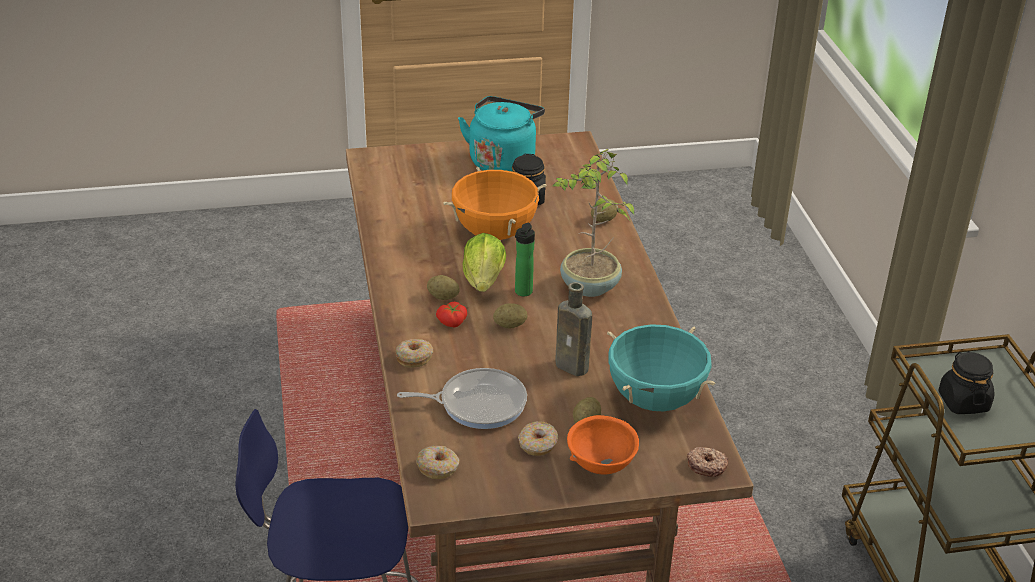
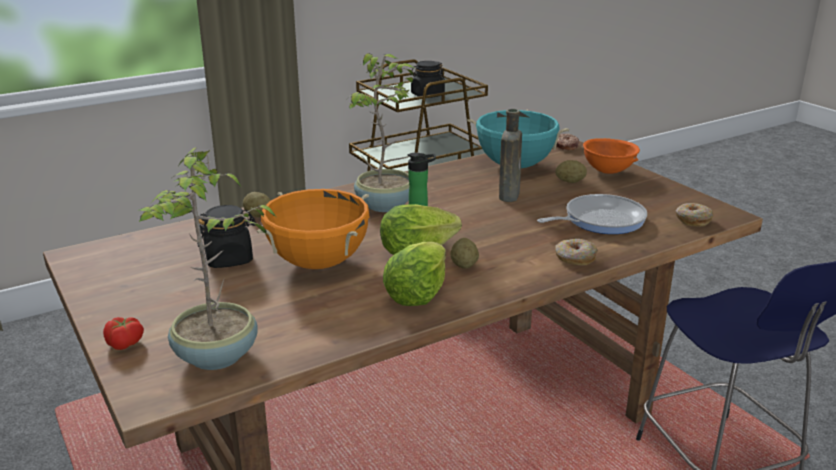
camera: 110 degrees left, 10 degrees down
frying pan [397,368,527,429] -> frying pan turned 90 degrees clockwise [537,194,647,234]
tomato [436,302,467,328] -> tomato moved to [103,317,144,350]
turquoise kettle [458,96,545,172] -> none
potato [493,303,527,329] -> none
donut [518,421,558,456] -> none
none -> potted plant [139,147,276,370]
none -> lettuce [383,242,446,306]

